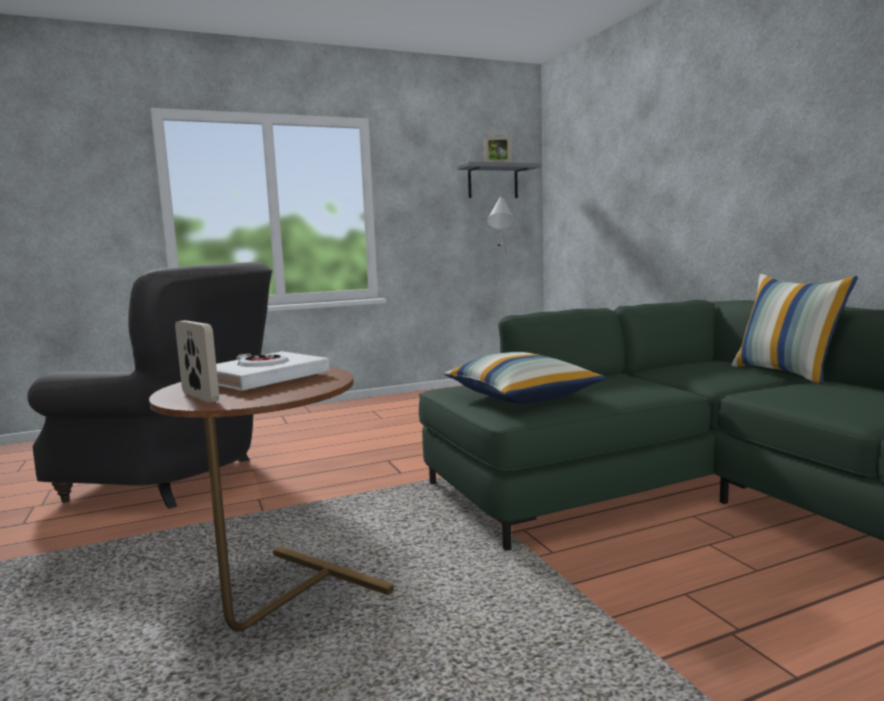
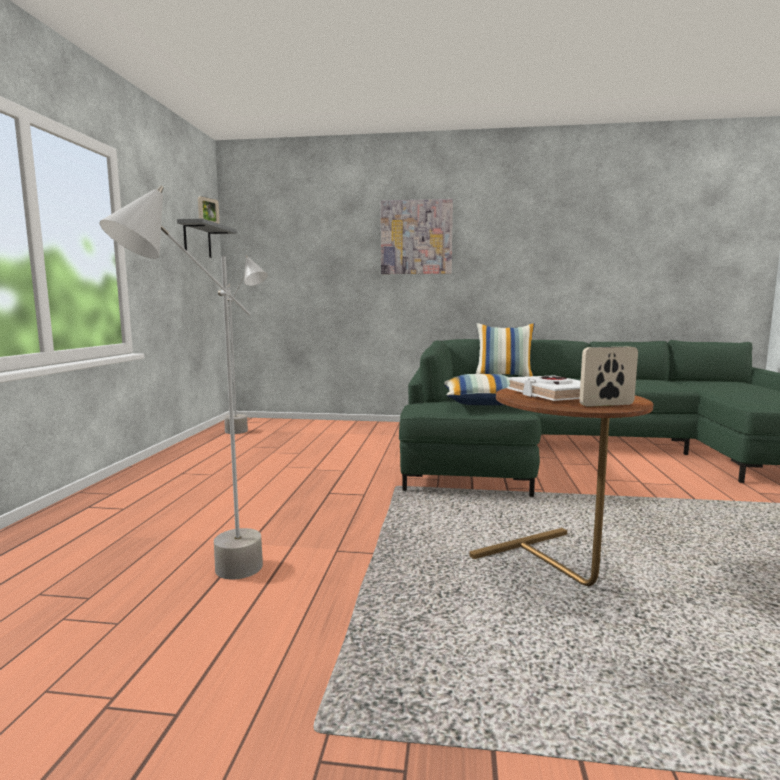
camera: 60 degrees left, 0 degrees up
grey armchair [27,262,272,509] -> grey floor lamp [100,186,263,580]
none -> picture [381,199,453,274]

